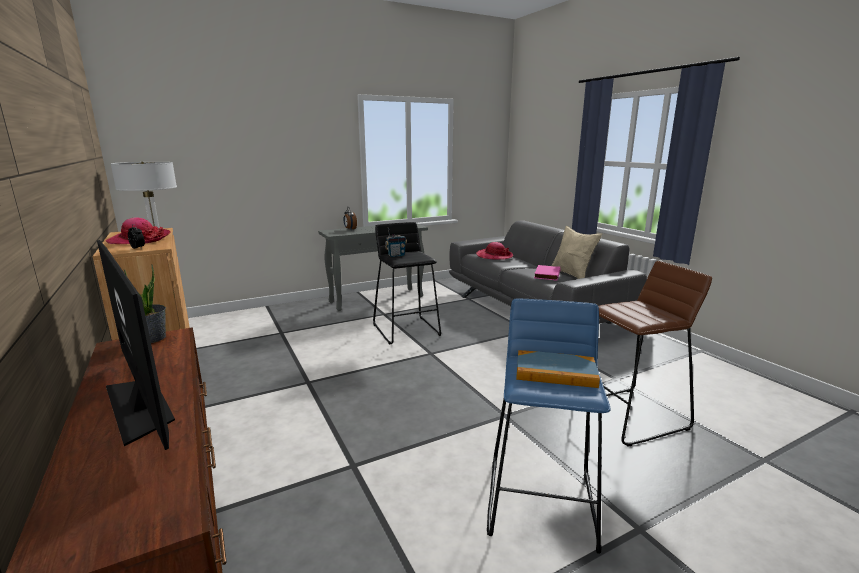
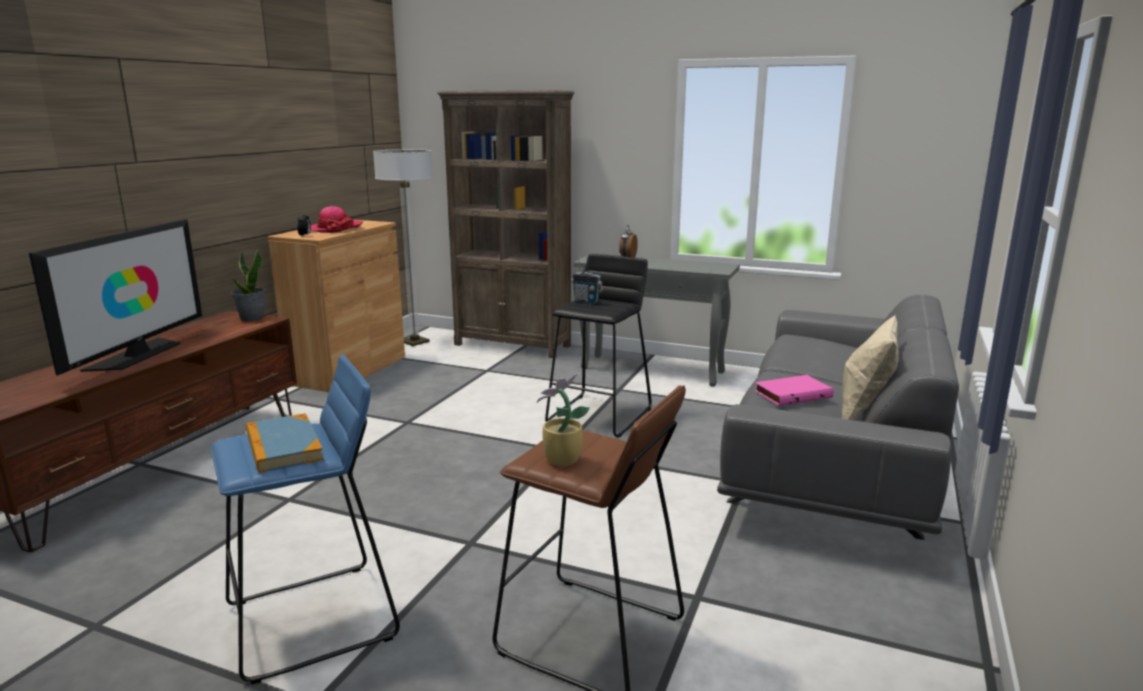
camera: 50 degrees right, 0 degrees up
hat [476,242,513,260] -> none
none -> brown bookcase [437,90,574,358]
none -> potted plant [537,373,590,466]

